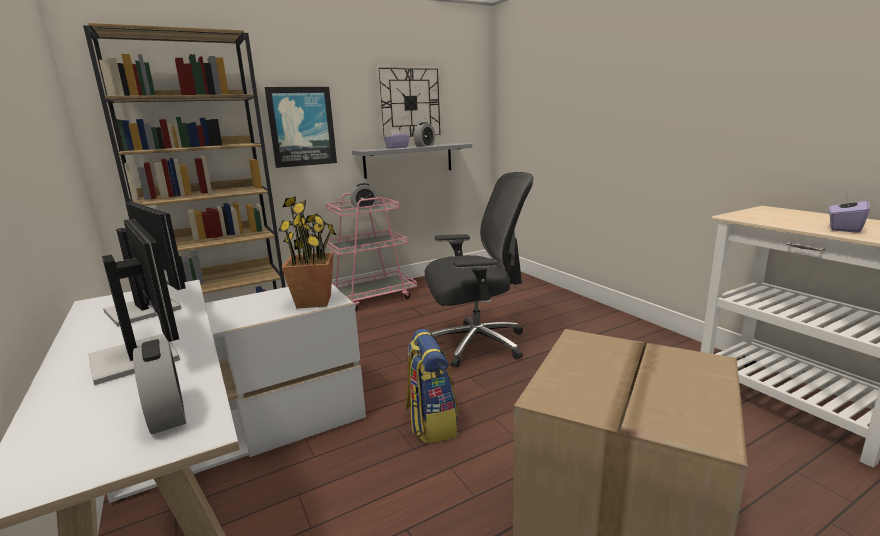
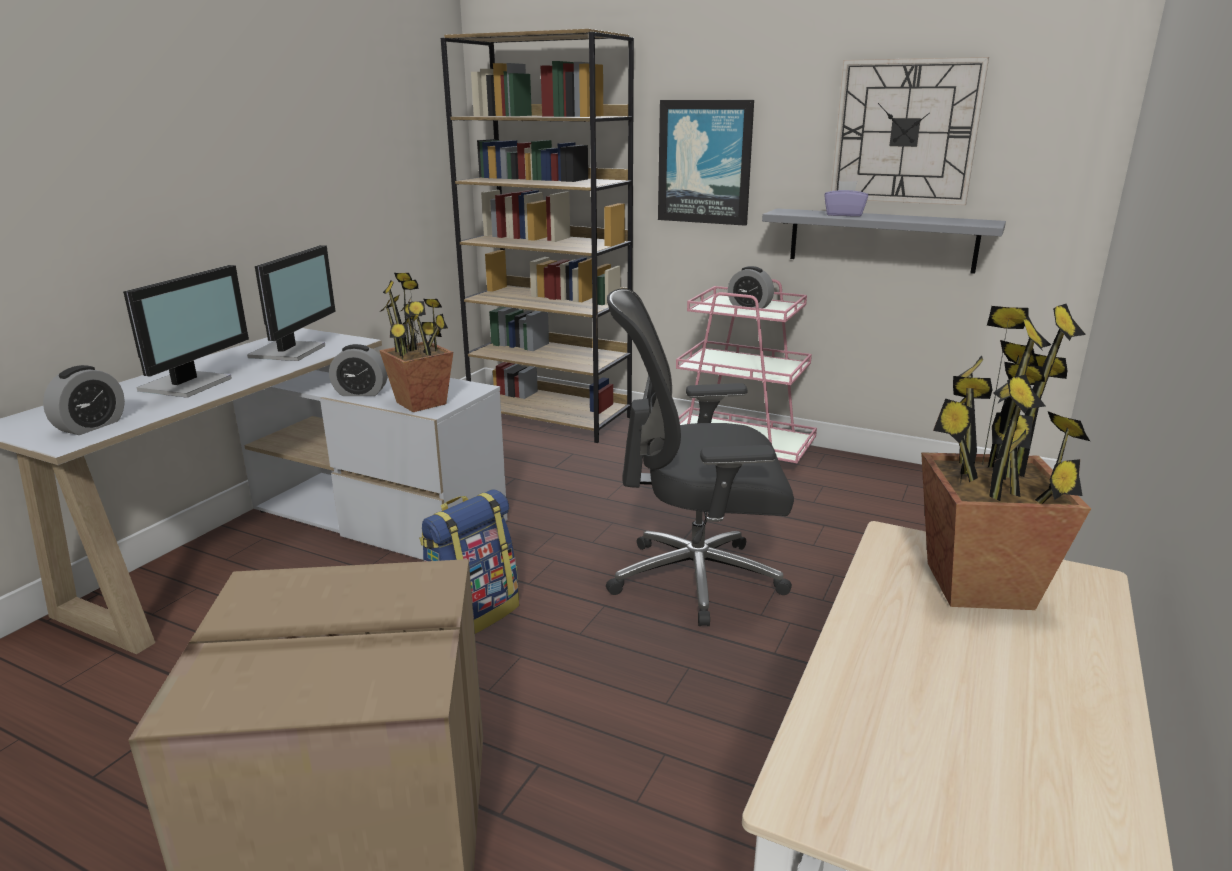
camera: 55 degrees right, 5 degrees up
alarm clock [414,122,435,147] -> alarm clock moved to [329,344,388,396]
office chair [425,172,533,367] -> office chair turned 135 degrees clockwise [606,288,794,626]
purple tissue box [829,192,870,233] -> none
none -> potted plant [921,304,1091,610]

